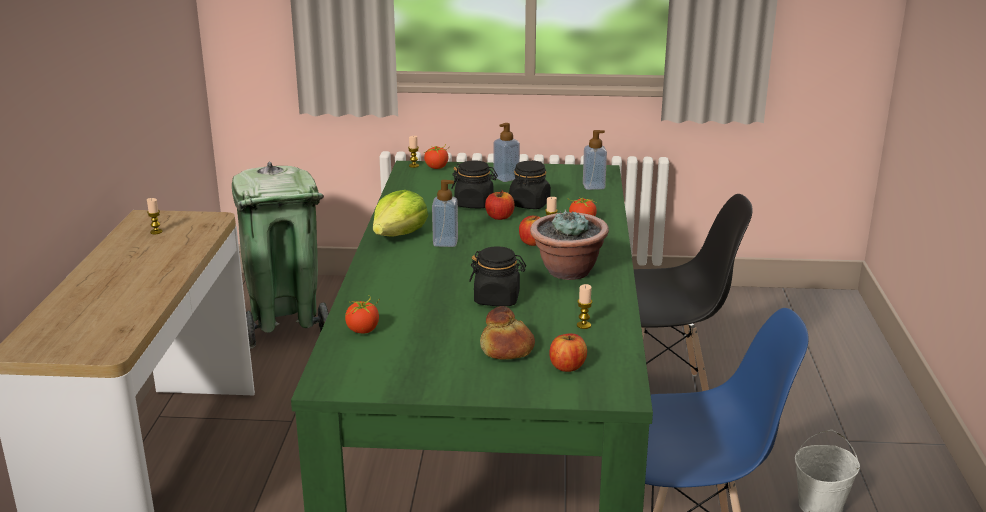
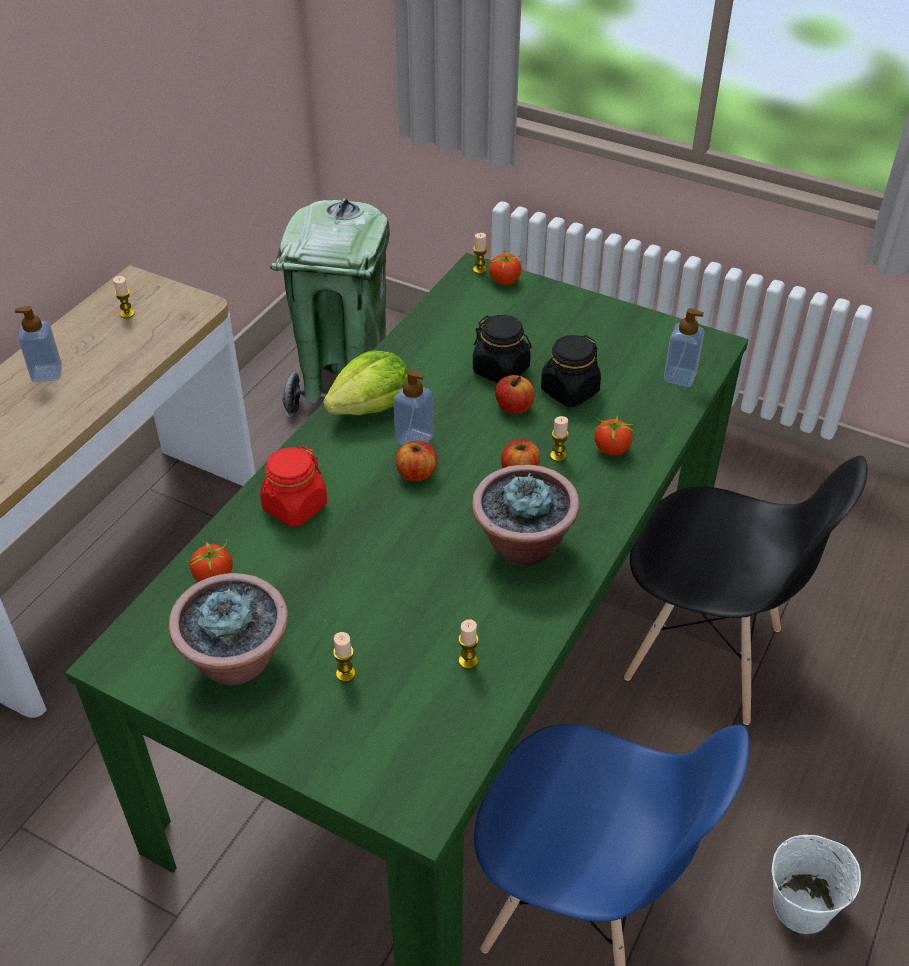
camera: 25 degrees right, 20 degrees up
black jar [469,246,526,306] -> none
bread [480,306,535,360] -> candle [333,632,355,682]
soap dispenser [494,123,520,182] -> soap dispenser moved to [15,306,62,382]
apple [549,333,587,372] -> apple moved to [396,441,438,482]
none -> potted plant [168,573,288,685]
none -> red jar [260,446,327,527]

